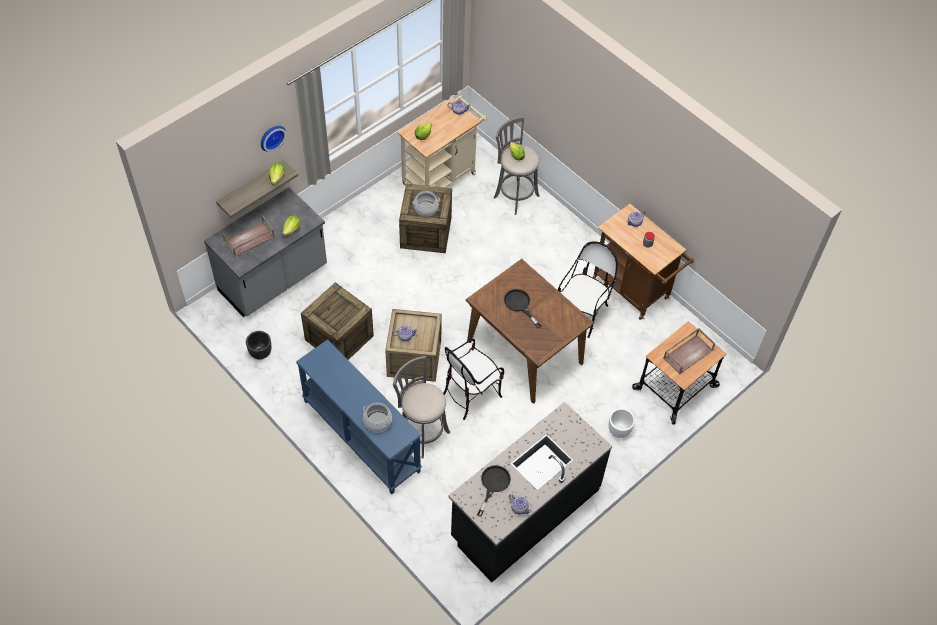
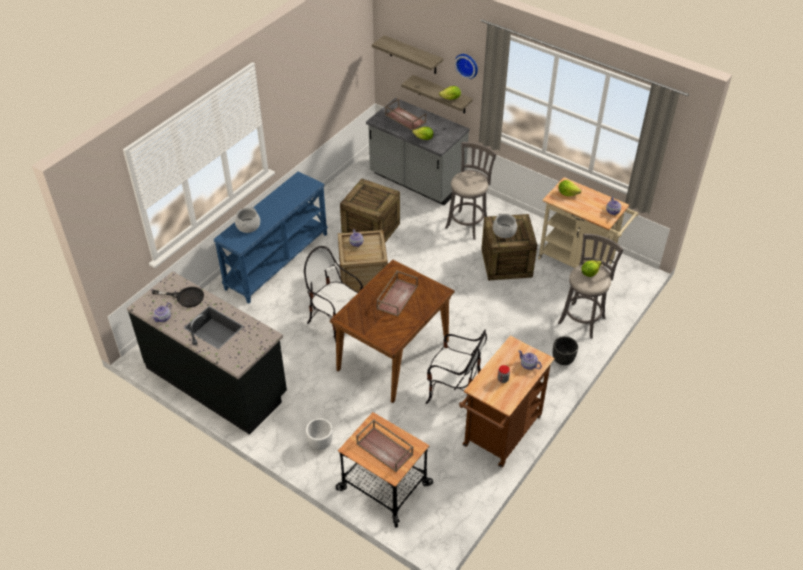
camera: 80 degrees right, 10 degrees down
black planter [246,331,271,359] -> black planter moved to [553,336,578,365]
grey stool [393,356,450,458] -> grey stool moved to [445,142,496,240]
black frying pan [504,289,542,328] -> brown tray [377,270,418,317]
none -> shelf [372,35,443,74]

